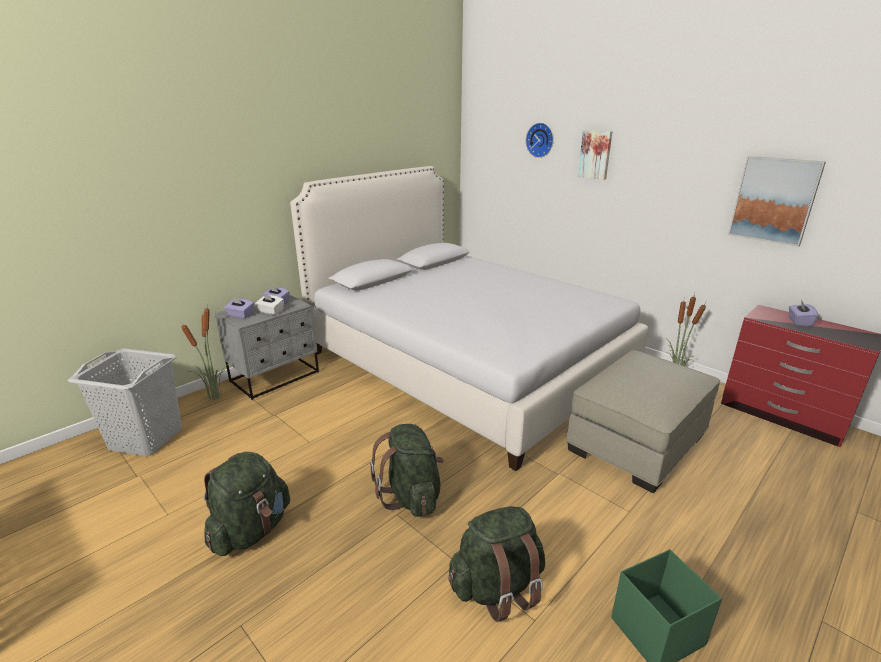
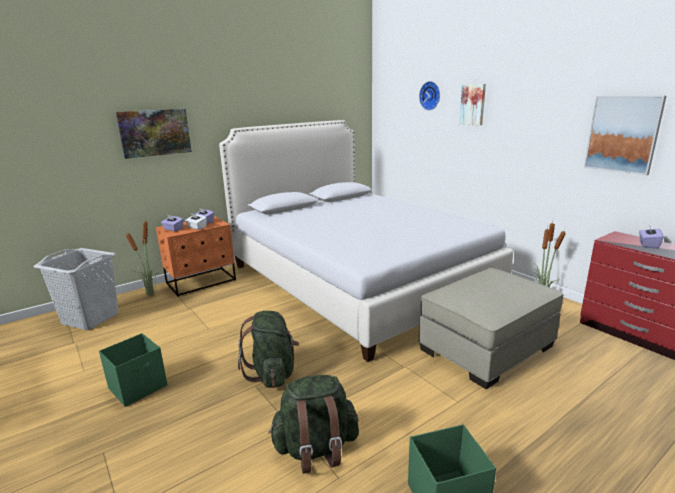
camera: 10 degrees right, 5 degrees down
green backpack [204,452,290,556] -> green storage box [99,333,167,407]
grey nightstand [215,295,319,400] -> orange nightstand [156,216,236,297]
none -> picture [116,109,192,159]

